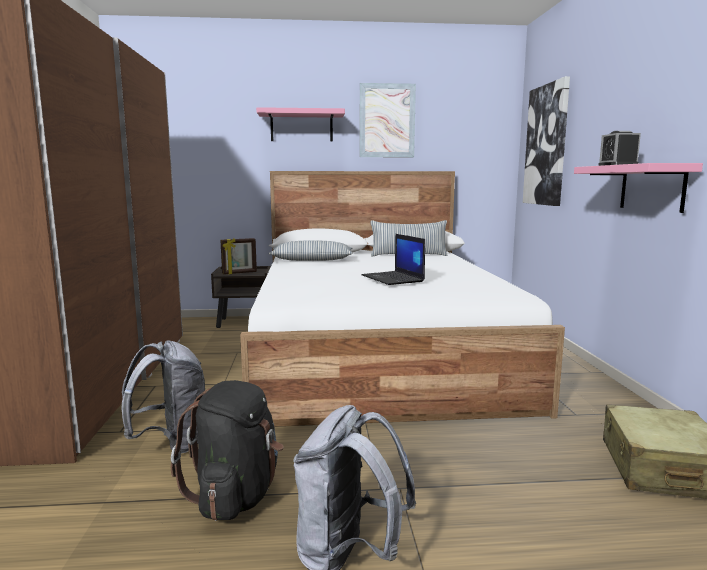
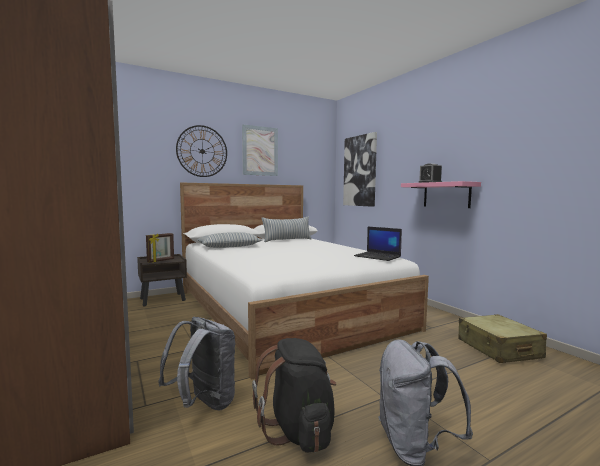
camera: 25 degrees left, 5 degrees down
pink shelf [256,107,345,141] -> wall clock [176,125,227,177]
laptop [362,234,425,285] -> laptop moved to [354,227,402,261]

